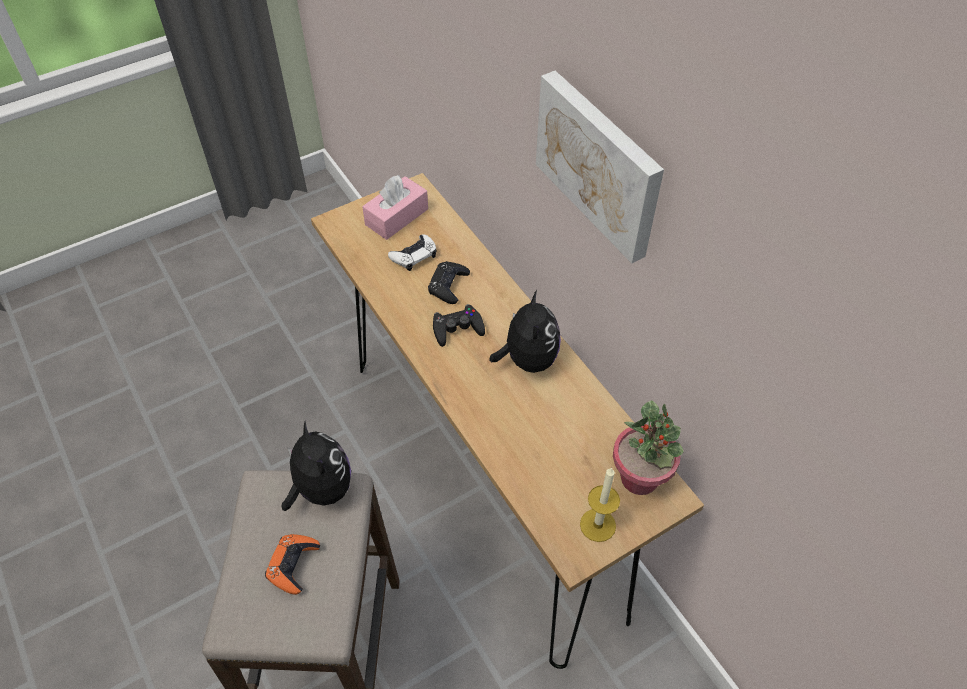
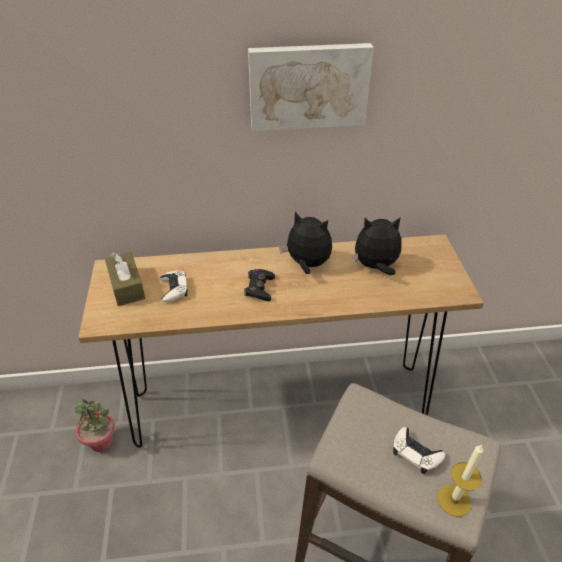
camera: 65 degrees left, 10 degrees down
orange game controller [265,534,320,595] -> white game controller [393,427,445,474]
plush toy [281,421,351,511] -> plush toy moved to [353,217,401,275]
pink tissue box [362,175,428,240] -> brown tissue box [105,252,146,306]
black game controller [428,261,470,304] -> none
candle [580,467,620,542] -> candle moved to [438,445,483,517]
potted plant [613,400,684,495] -> potted plant moved to [74,399,115,452]

